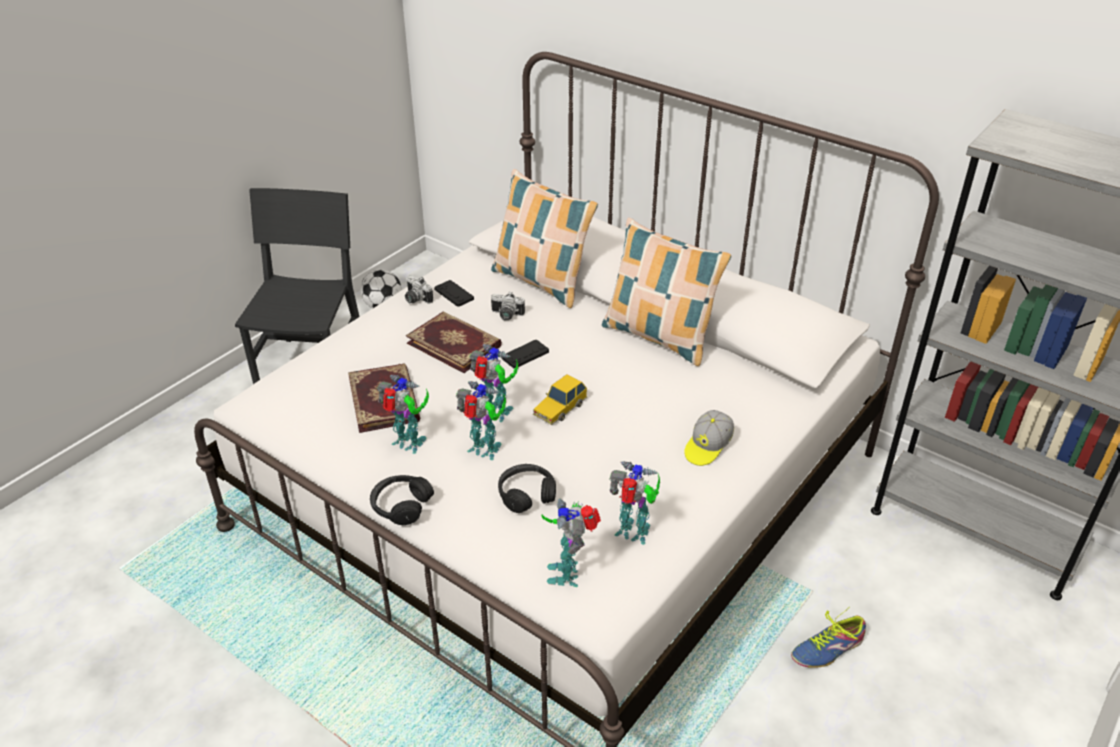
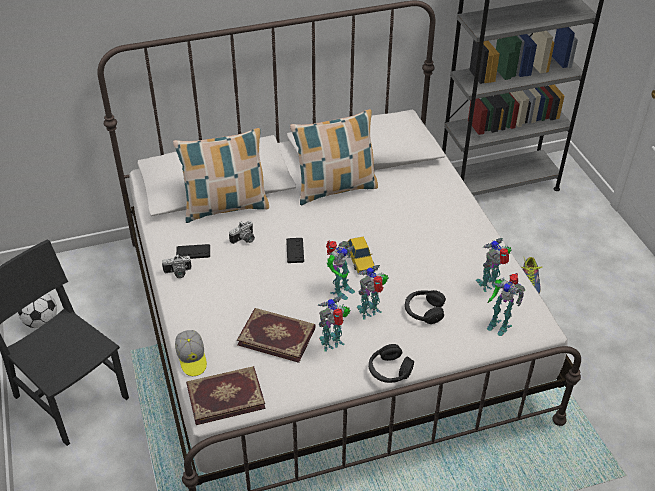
camera: 55 degrees left, 5 degrees up
book [406,311,502,373] -> book moved to [186,366,266,425]
toy robot [470,344,519,422] -> toy robot turned 150 degrees clockwise [326,241,355,300]
cap [684,410,734,466] -> cap moved to [175,330,207,376]

